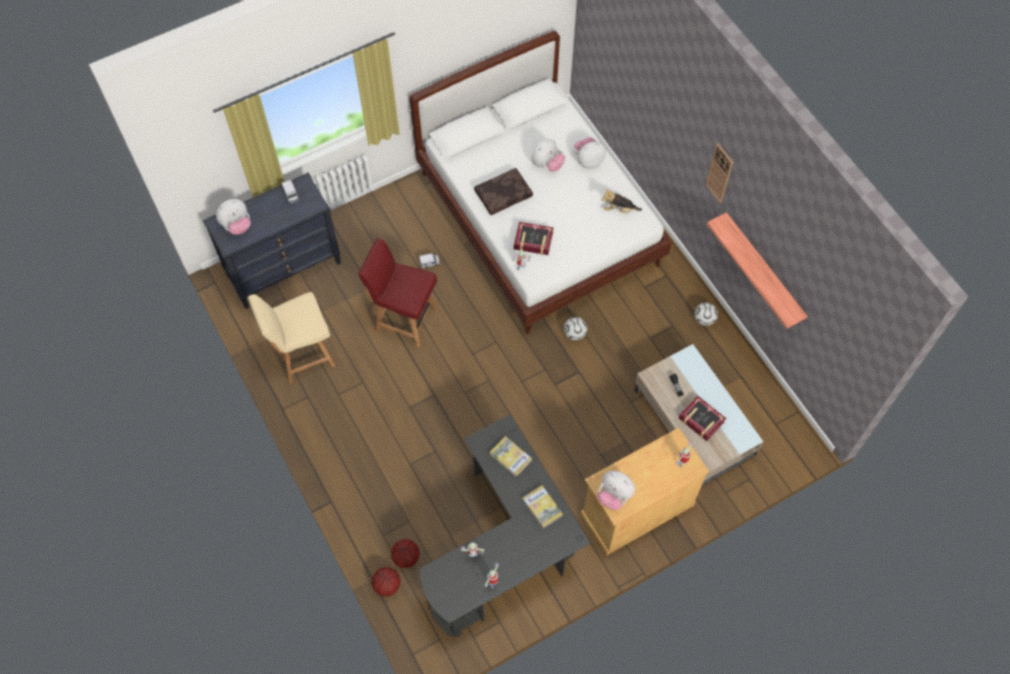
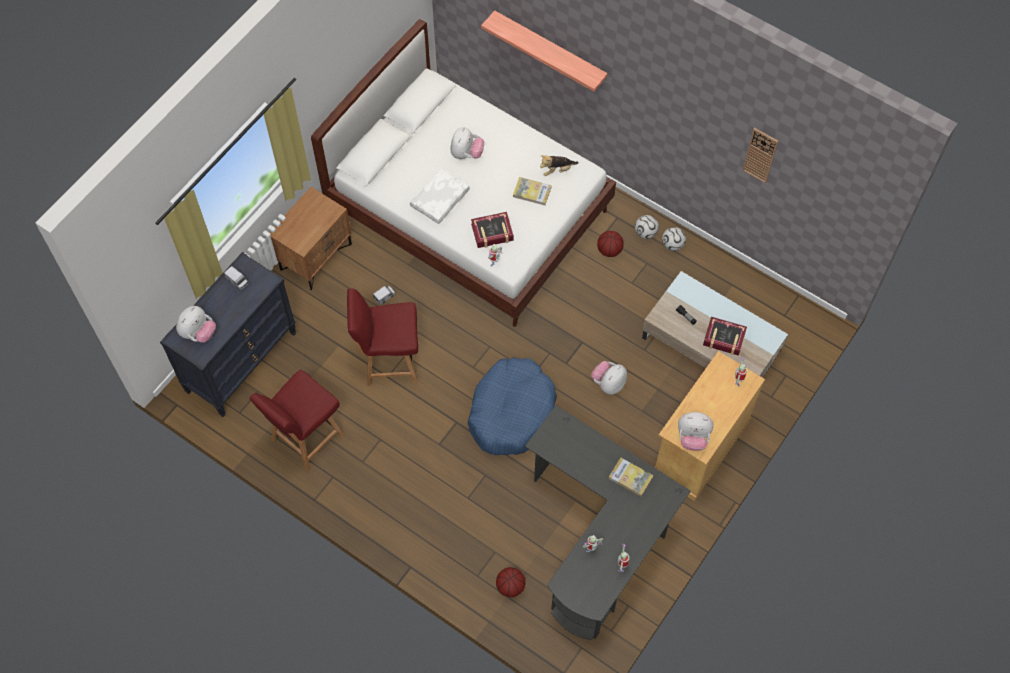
camera: 25 degrees left, 0 degrees up
beige chair [248,292,335,383] -> red chair [249,370,344,471]
basketball [372,567,401,597] -> basketball moved to [597,231,624,257]
brown pillow [474,168,533,215] -> white pillow [410,168,470,224]
book [490,436,532,477] -> book moved to [513,177,552,206]
football [564,317,587,341] -> football moved to [635,215,659,239]
plush toy [574,137,606,168] -> plush toy moved to [591,361,627,395]
wall clock [706,143,733,203] -> wall clock moved to [743,128,778,183]
shelf [707,212,807,329] -> shelf moved to [481,10,608,92]
none -> brown nightstand [269,187,352,290]
none -> blue dog bed [468,357,557,455]

